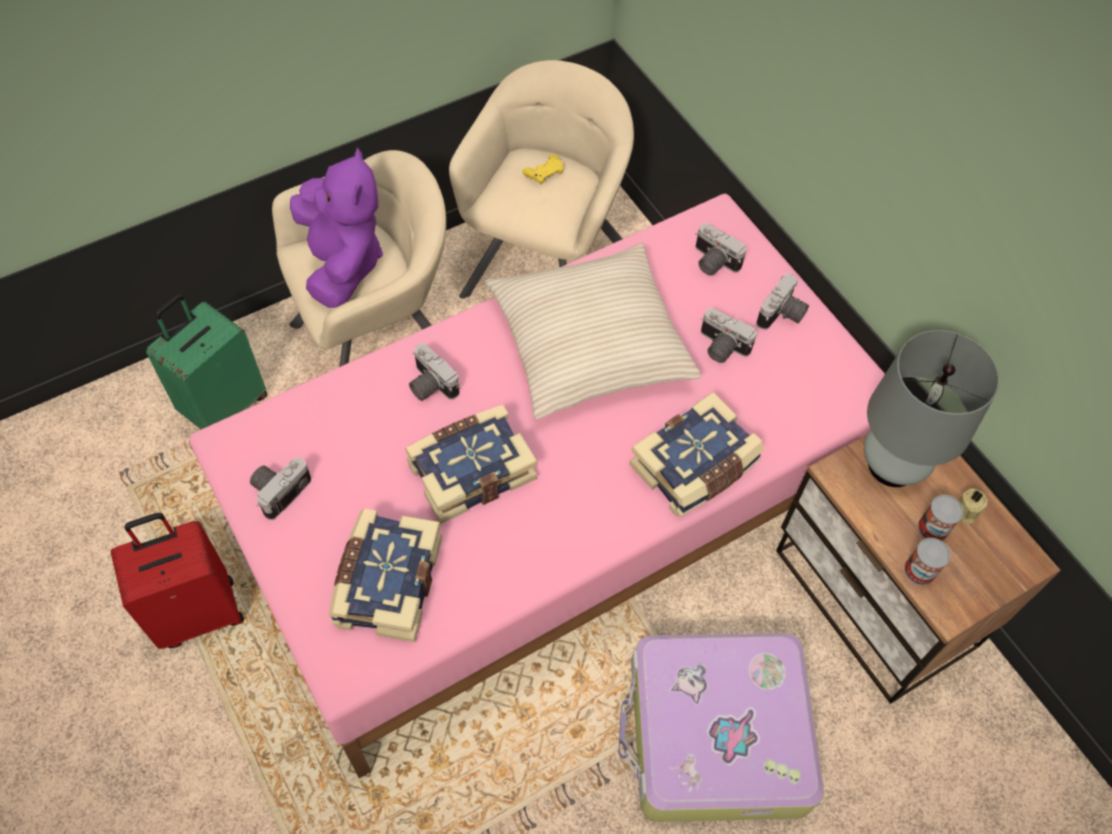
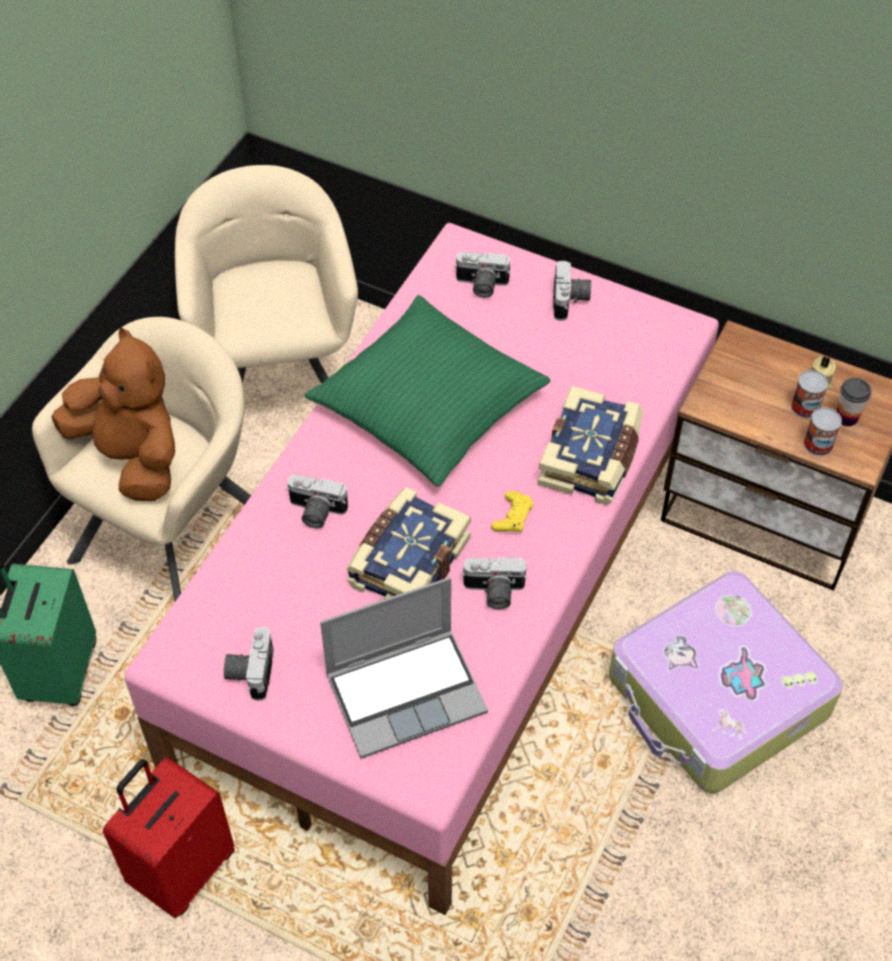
camera: 30 degrees left, 5 degrees down
purple plush toy [290,147,383,308] -> brown plush toy [51,327,175,501]
book [328,508,442,642] -> laptop [320,577,488,759]
beige pillow [485,242,702,420] -> green pillow [304,295,550,487]
yellow game controller [523,154,564,185] -> yellow game controller moved to [491,491,534,533]
camera [701,308,757,363] -> camera moved to [462,557,527,609]
grey table lamp [864,330,999,487] -> none
none -> cup [837,378,872,426]

